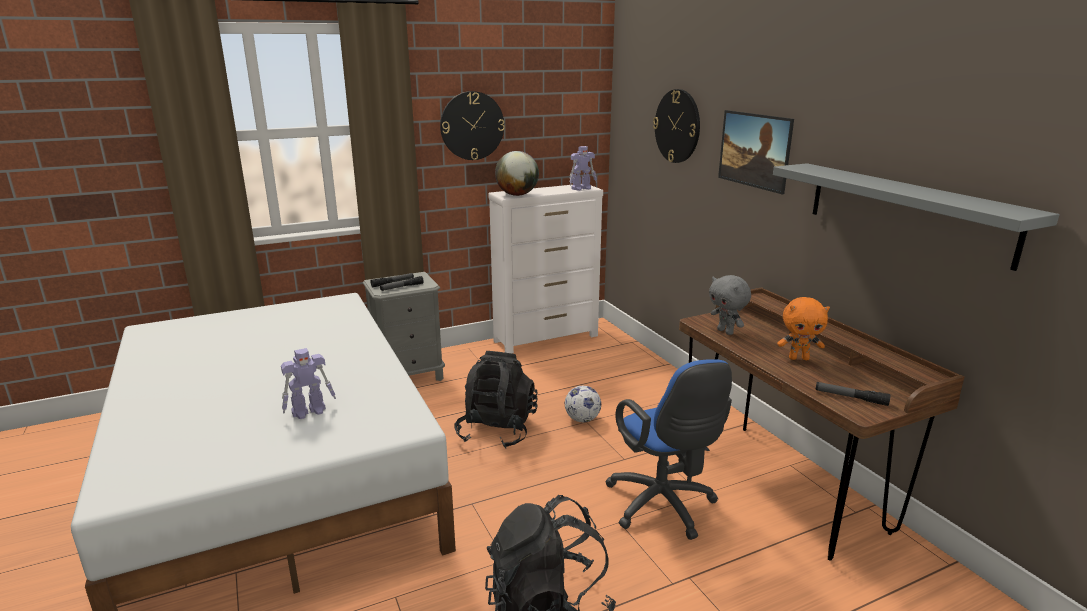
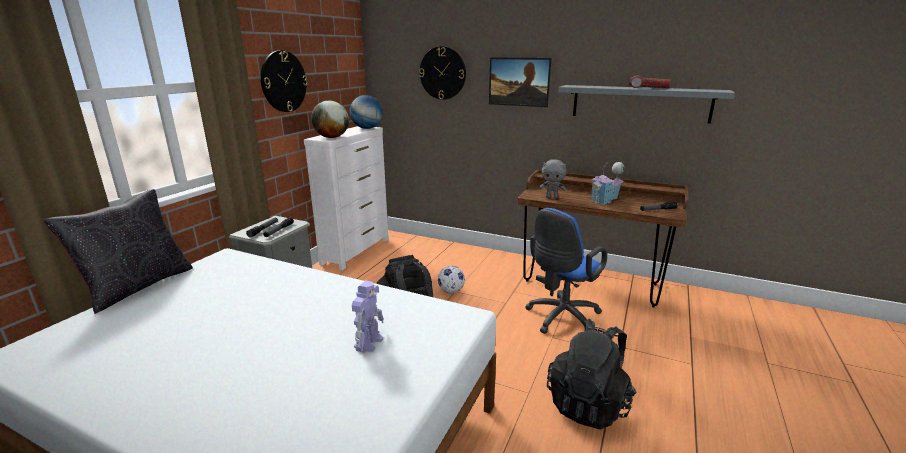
camera: 40 degrees left, 0 degrees up
toy robot [569,146,597,191] -> globe [350,95,383,129]
blue office chair [605,359,732,540] -> blue office chair turned 105 degrees clockwise [525,208,607,334]
orange plush toy [777,297,830,360] -> toy house [590,162,625,205]
none -> black pillow [44,189,193,314]
none -> flashlight [629,75,671,89]

